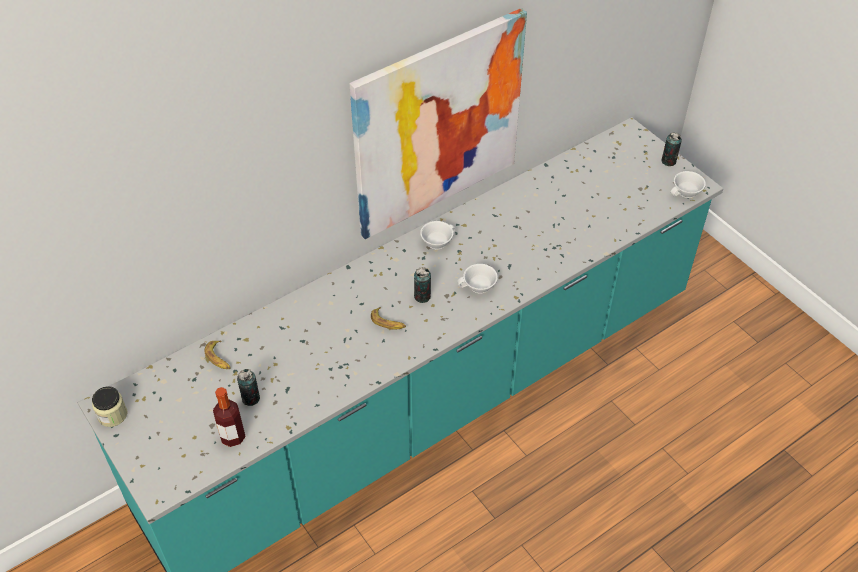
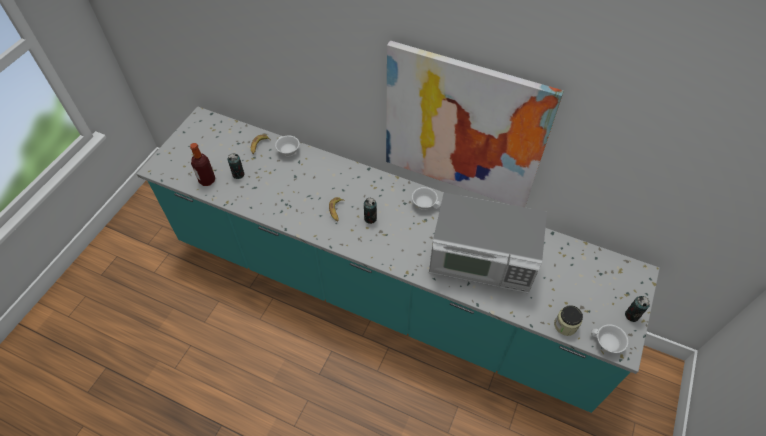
camera: 60 degrees right, 5 degrees up
jar [92,386,127,427] -> jar moved to [554,305,583,336]
white cup [457,264,498,294] -> white cup moved to [275,135,300,157]
none -> microwave [429,193,547,294]

